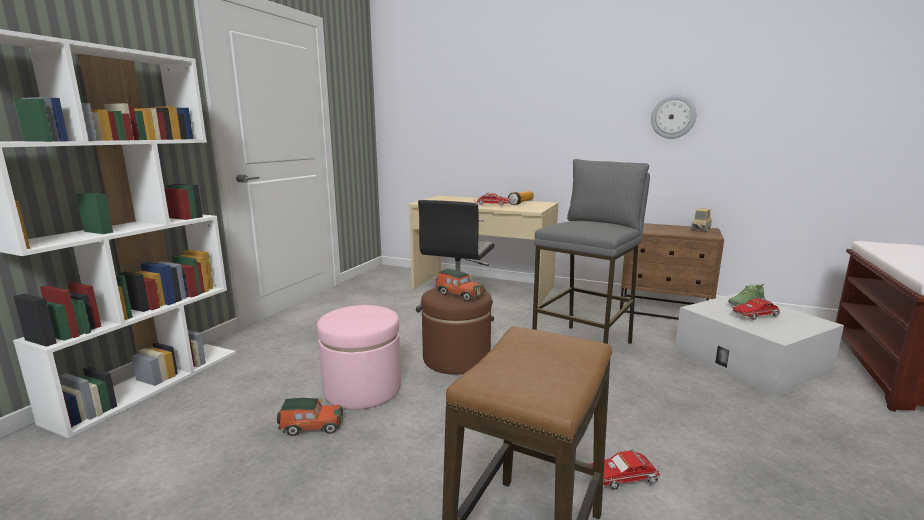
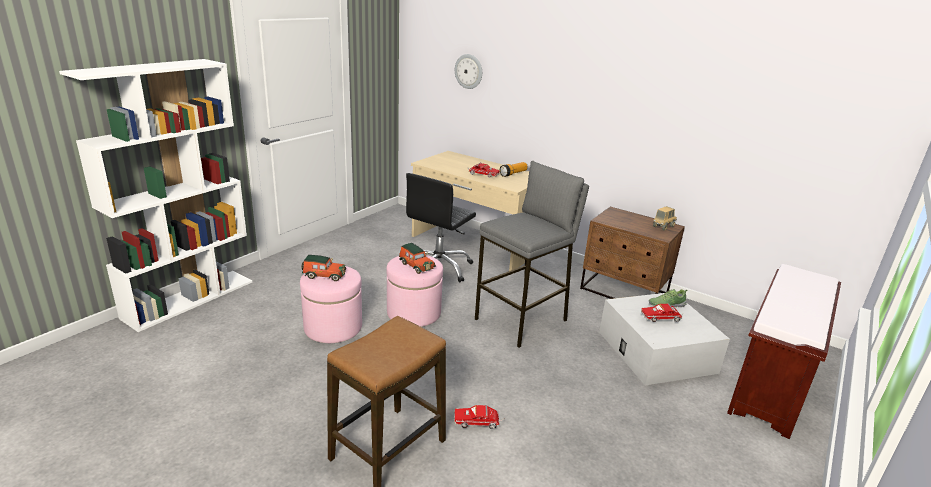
camera: 10 degrees right, 10 degrees up
toy car [277,398,343,436] -> toy car moved to [302,255,346,281]
brown ottoman [421,287,492,375] -> pink ottoman [386,255,443,327]
wall clock [651,95,696,139] -> wall clock moved to [455,54,482,89]

